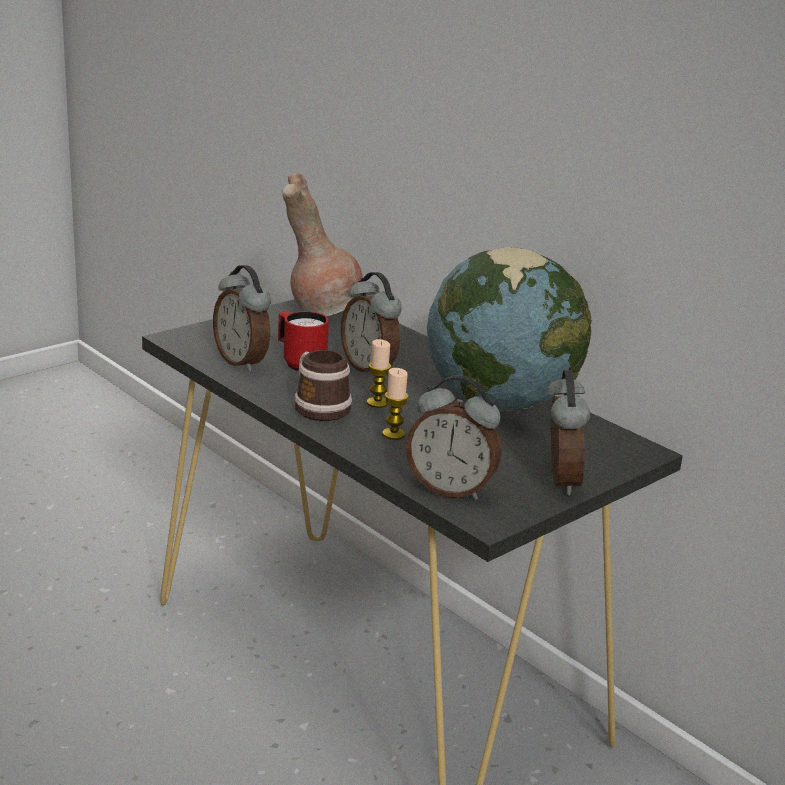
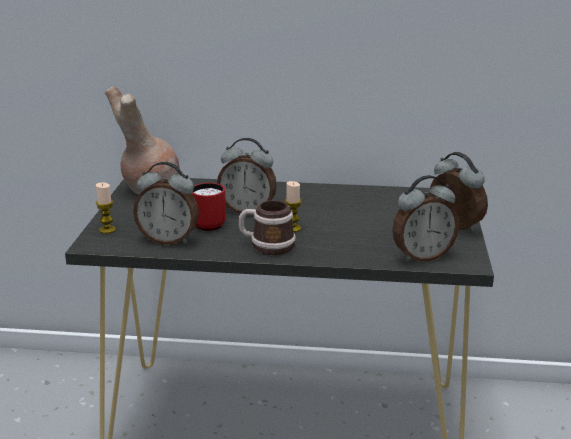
camera: 40 degrees left, 0 degrees up
candle [382,368,408,440] -> candle moved to [96,183,116,234]
globe [427,247,592,411] -> none

